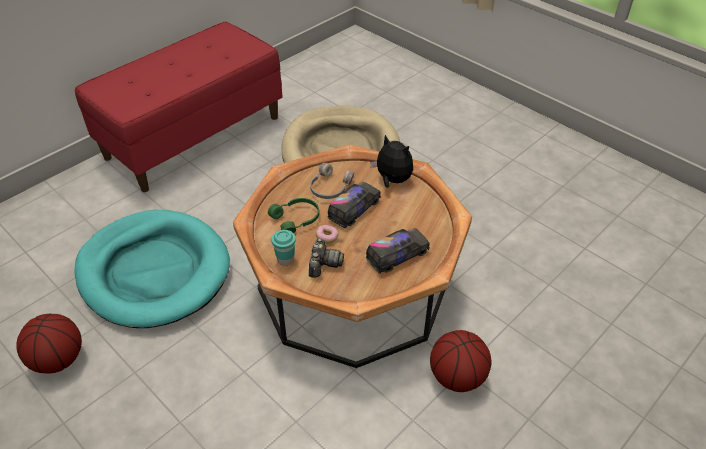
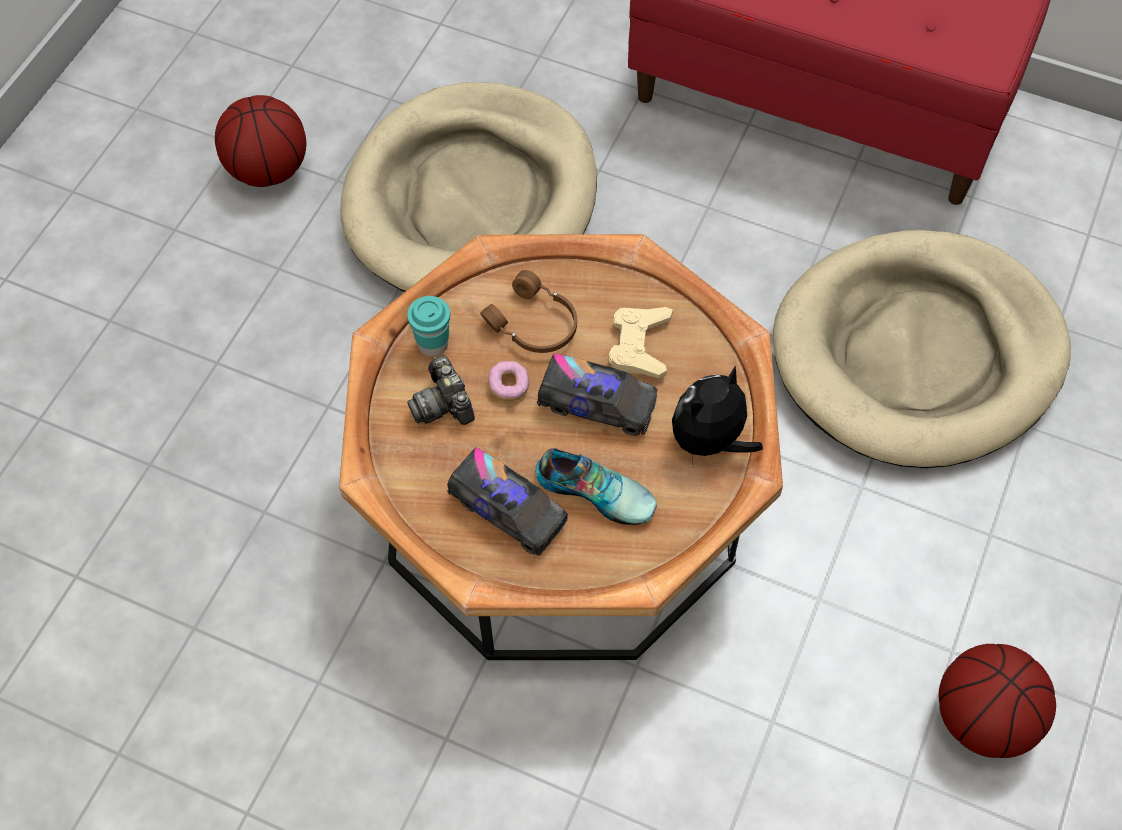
camera: 70 degrees right, 15 degrees up
turquoise dog bed [74,210,230,328] -> beige dog bed [340,82,597,292]
green headphones [268,198,319,233] -> brown headphones [480,270,577,353]
camera [309,238,344,278] -> camera turned 75 degrees clockwise [407,355,475,425]
grey headphones [310,163,354,199] -> beige game controller [609,307,673,378]
plush toy [370,135,413,188] -> plush toy turned 150 degrees counterclockwise [672,366,763,468]
basketball [430,330,491,392] -> basketball moved to [939,644,1056,758]
none -> shoe [535,448,657,525]

